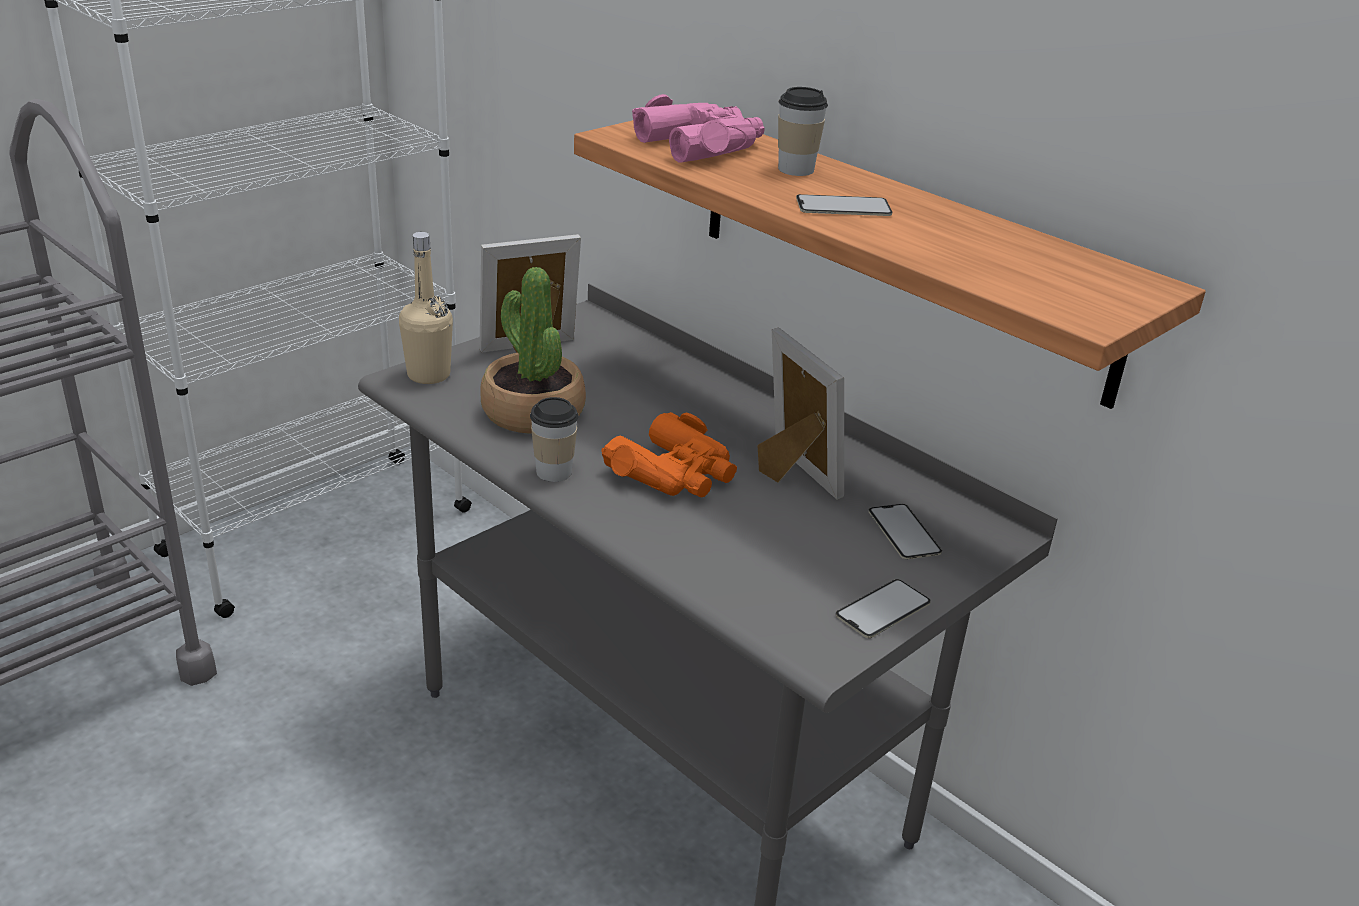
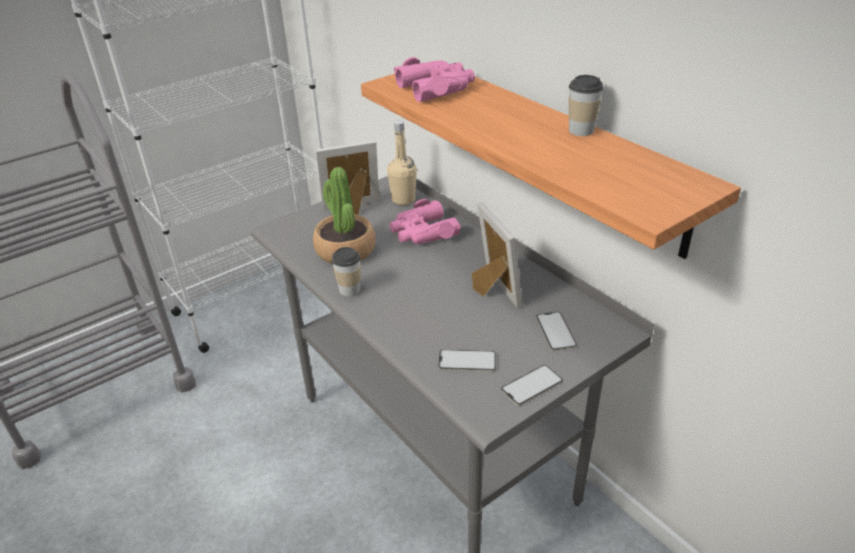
camera: 10 degrees right, 5 degrees up
beige bottle [399,232,453,384] -> beige bottle moved to [387,121,417,205]
orange binoculars [601,412,737,498] -> none
cup [778,87,828,176] -> cup moved to [569,75,603,136]
phone [796,194,892,216] -> phone moved to [438,349,496,371]
none -> pink binoculars [389,199,461,244]

